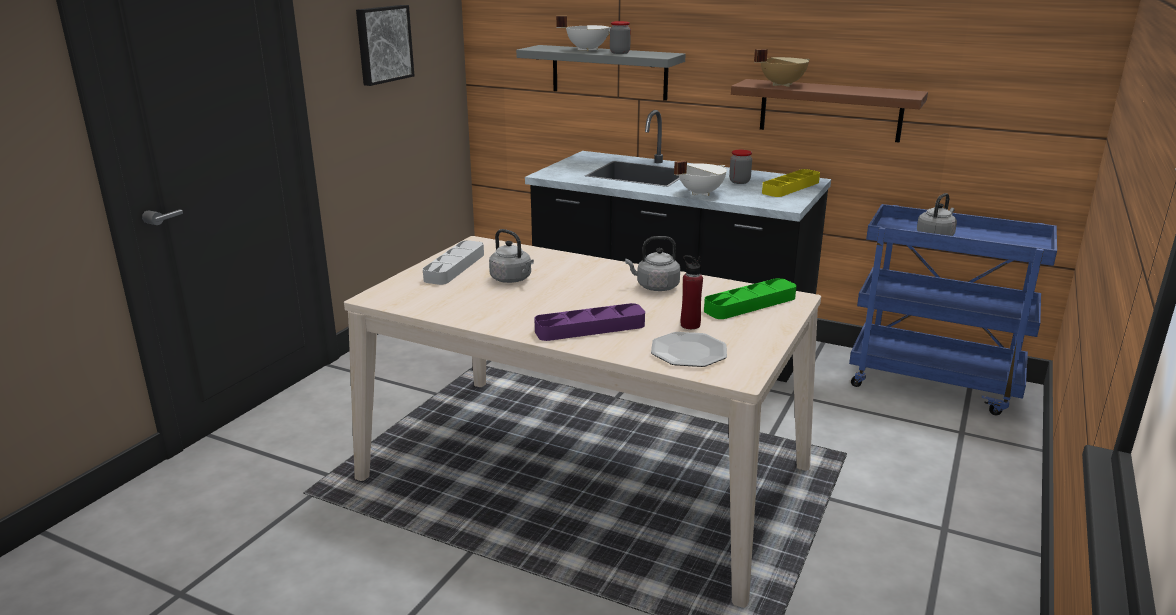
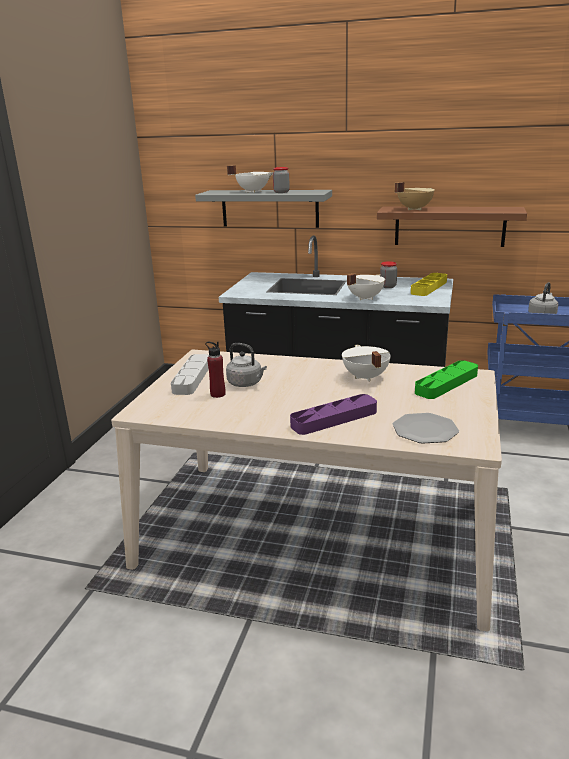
camera: 10 degrees left, 0 degrees up
picture [356,5,415,86] -> none
grey kettle [625,236,680,291] -> white cooking pot [342,345,391,382]
red bottle [681,255,703,329] -> red bottle moved to [205,342,226,398]

